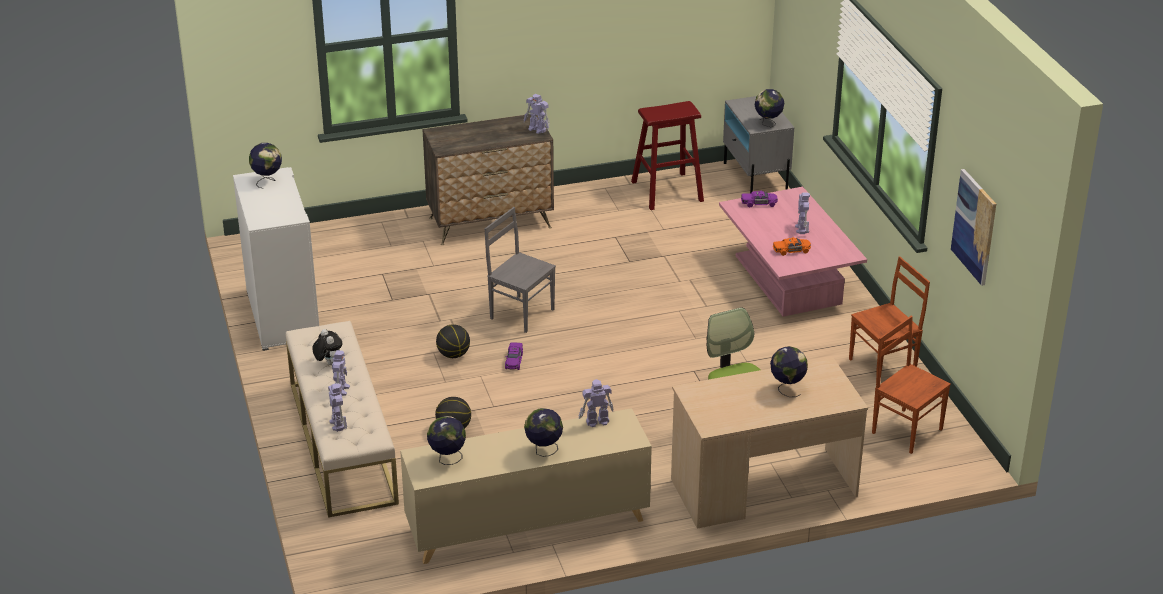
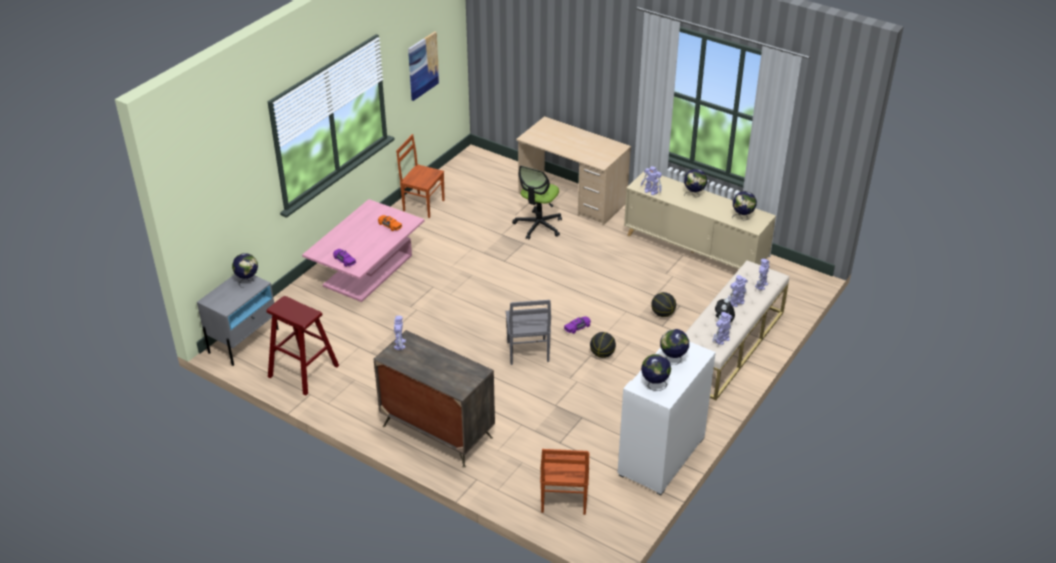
camera: 130 degrees left, 5 degrees up
globe [770,346,808,397] -> globe moved to [660,329,689,365]
toy robot [795,192,810,234] -> toy robot moved to [712,312,733,345]
brown chair [872,316,951,454] -> brown chair moved to [540,449,589,515]

